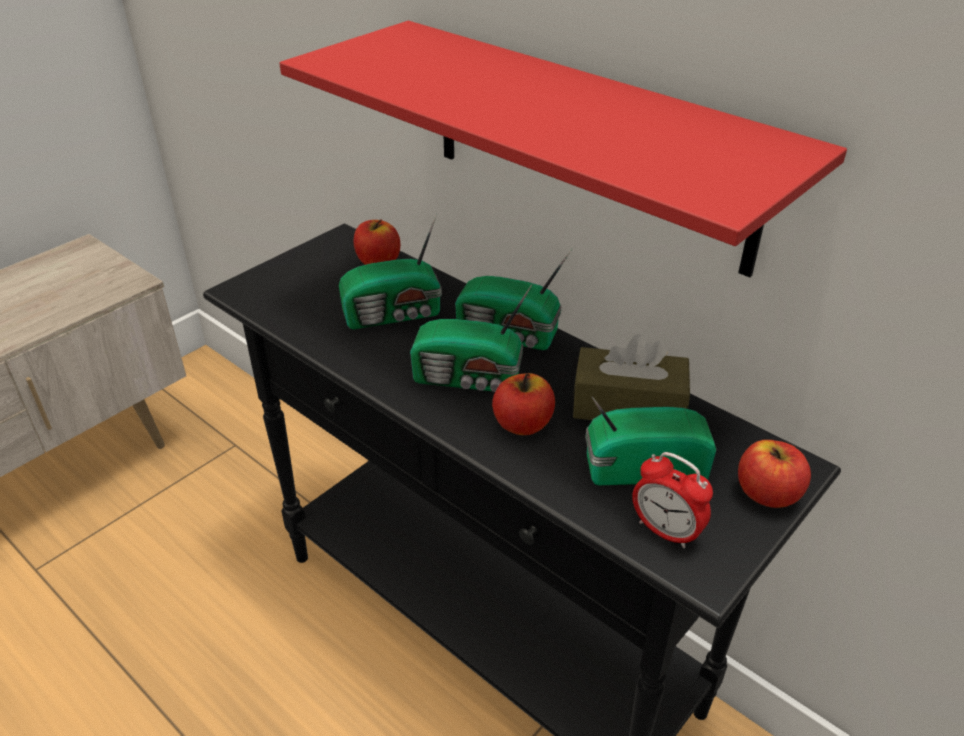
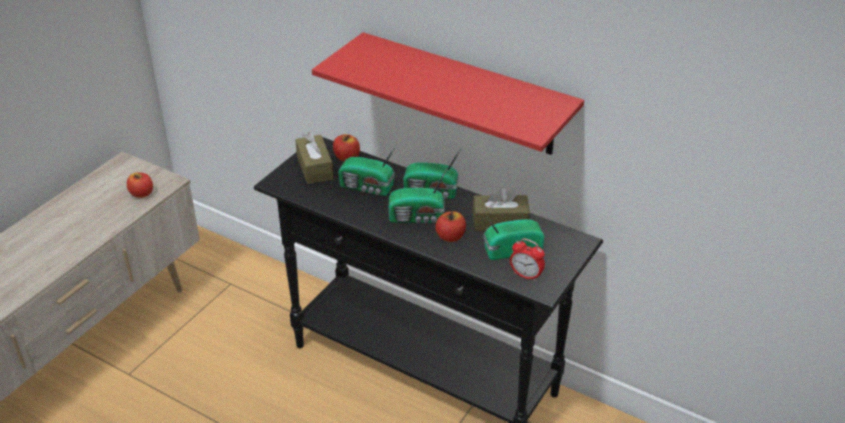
camera: 10 degrees left, 0 degrees up
radio [339,214,442,329] -> radio turned 45 degrees clockwise [339,145,397,196]
apple [738,440,811,508] -> apple moved to [127,173,153,198]
none -> brown tissue box [295,132,334,184]

